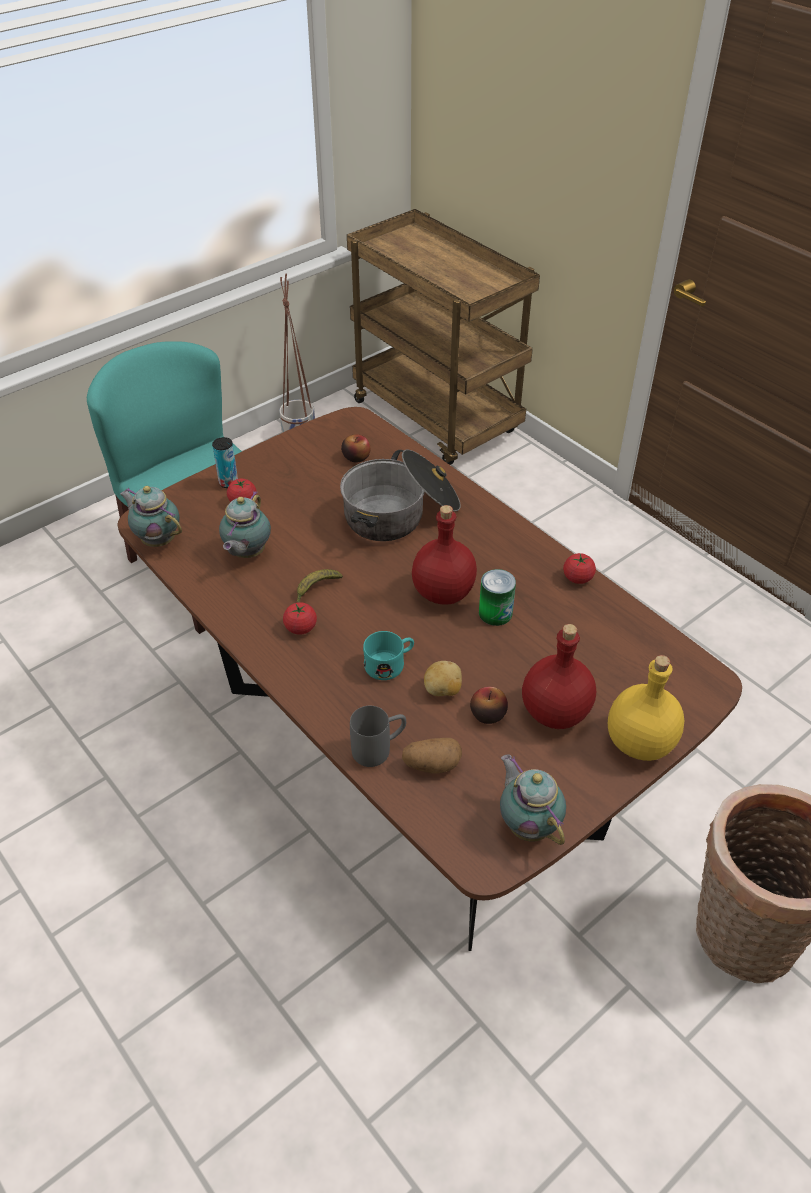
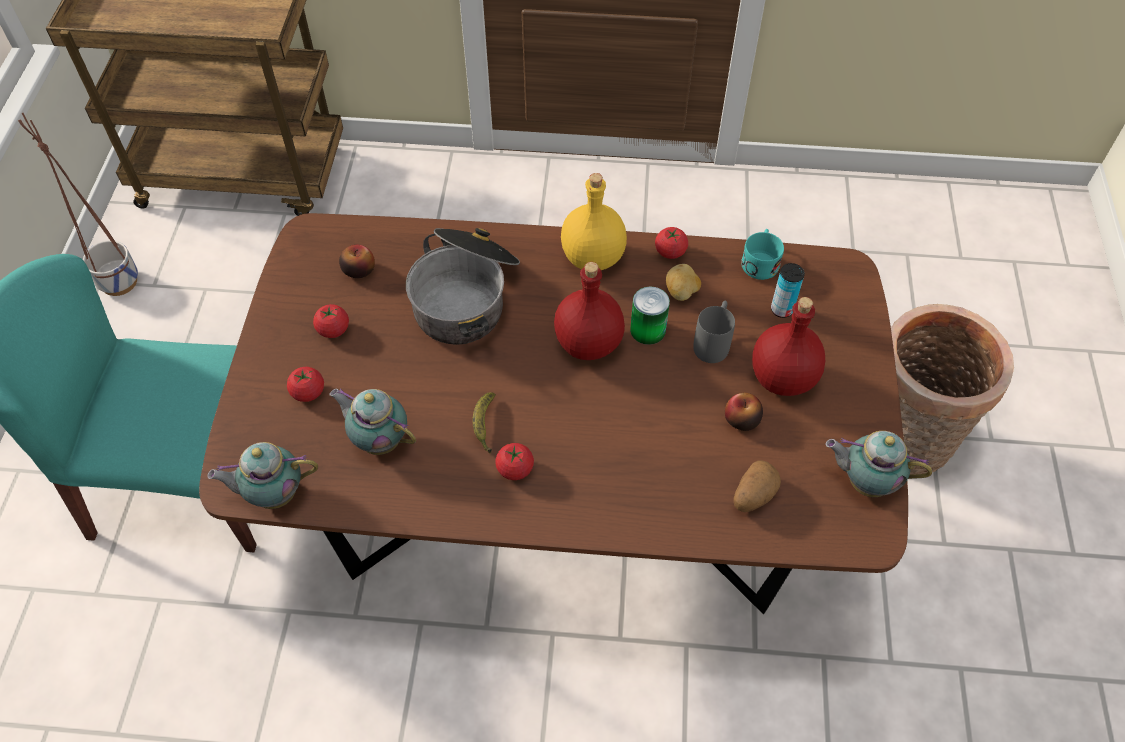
camera: 45 degrees left, 10 degrees up
can [212,437,238,488] -> can moved to [771,263,805,318]
teapot [219,491,271,558] -> teapot turned 150 degrees clockwise [329,388,416,455]
grey mug [350,706,406,767] -> grey mug moved to [693,301,735,363]
turquoise mug [363,631,414,680] -> turquoise mug moved to [741,229,784,280]
potato [424,661,462,696] -> potato moved to [666,264,701,301]
yellow bottle [608,655,684,761] -> yellow bottle moved to [561,173,627,270]
none -> tomato [313,304,349,338]

